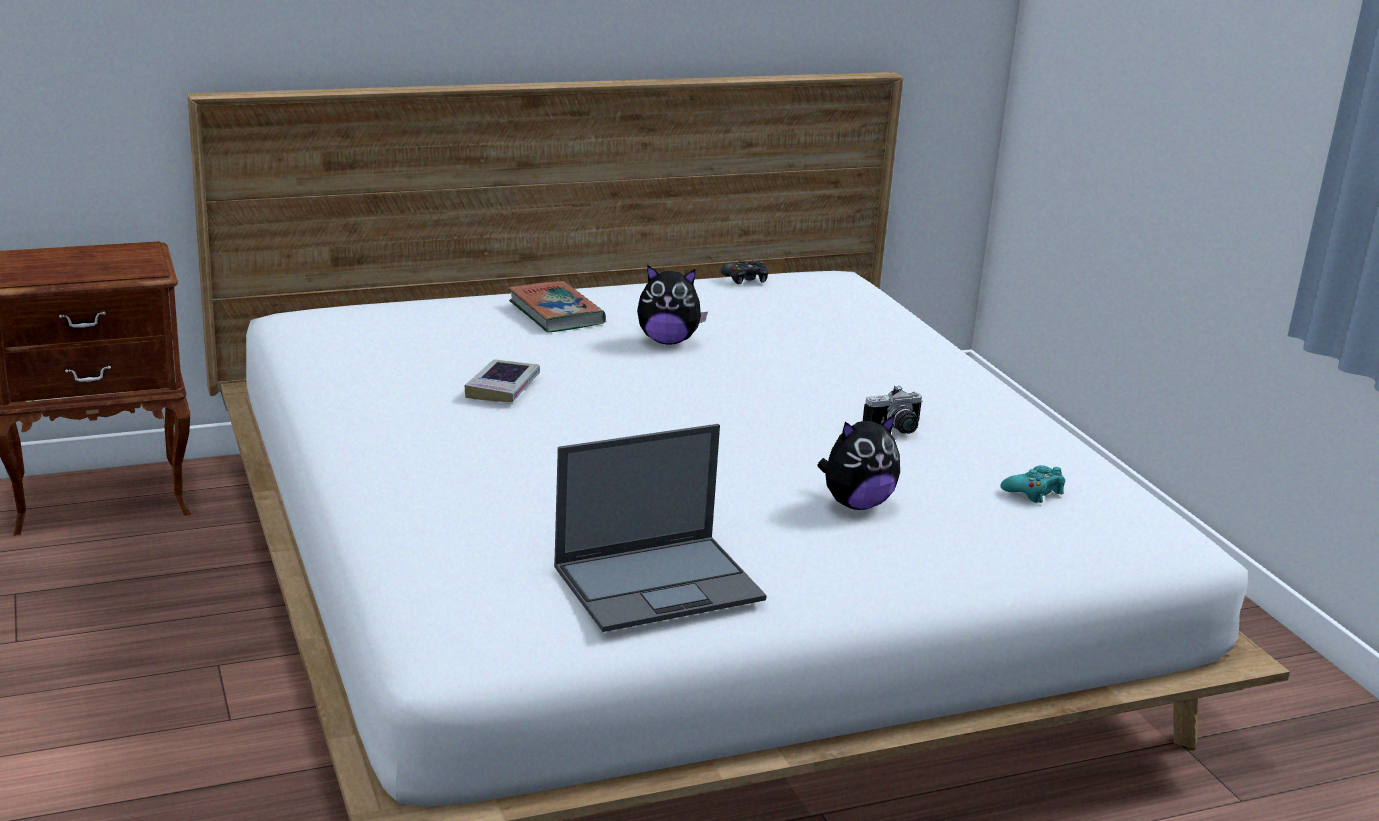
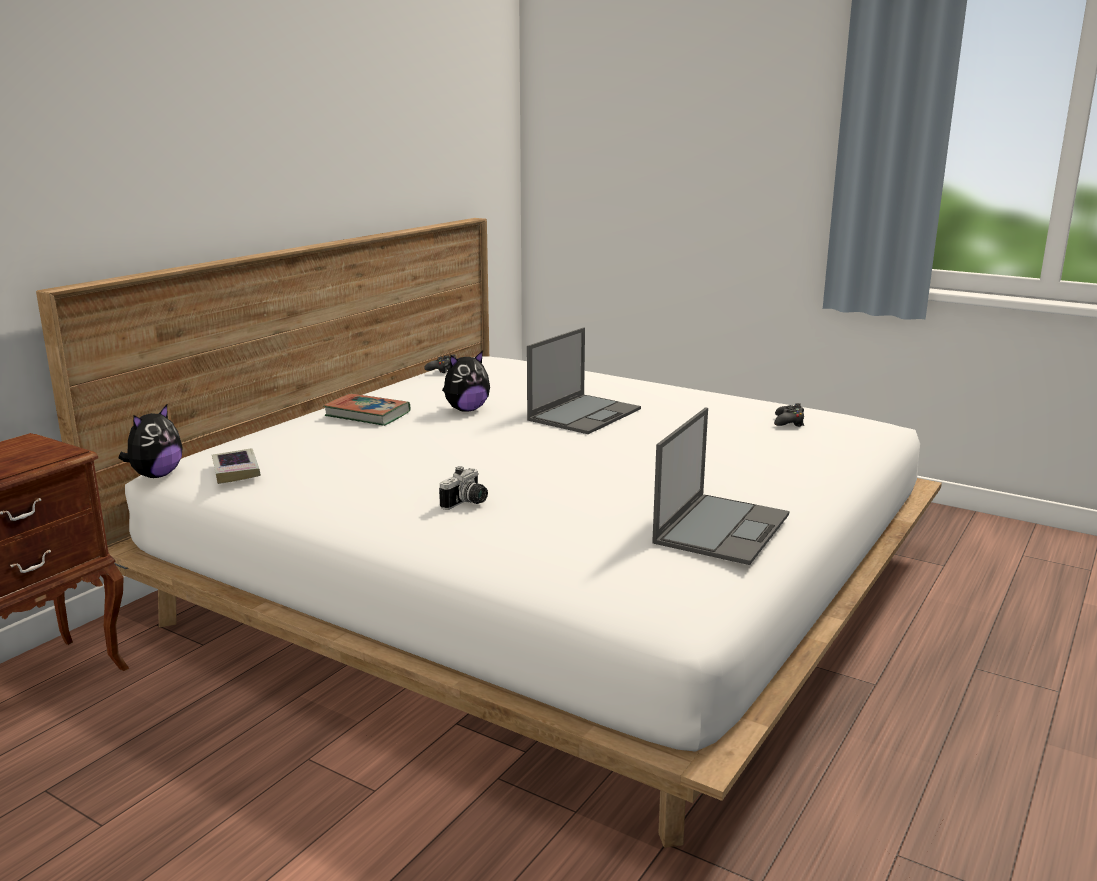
camera: 35 degrees left, 5 degrees down
book [464,359,540,402] -> book moved to [212,448,261,484]
plush toy [817,414,900,510] -> plush toy moved to [119,405,183,478]
camera [863,385,922,434] -> camera moved to [439,466,488,510]
turquoise game controller [1000,465,1065,503] -> black game controller [774,403,804,427]
none -> laptop [527,327,641,434]

